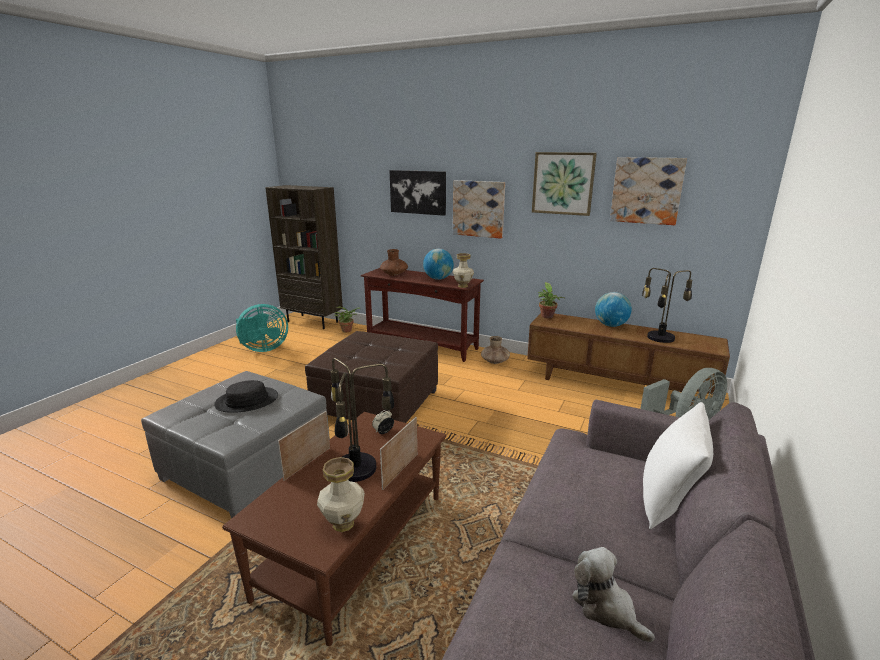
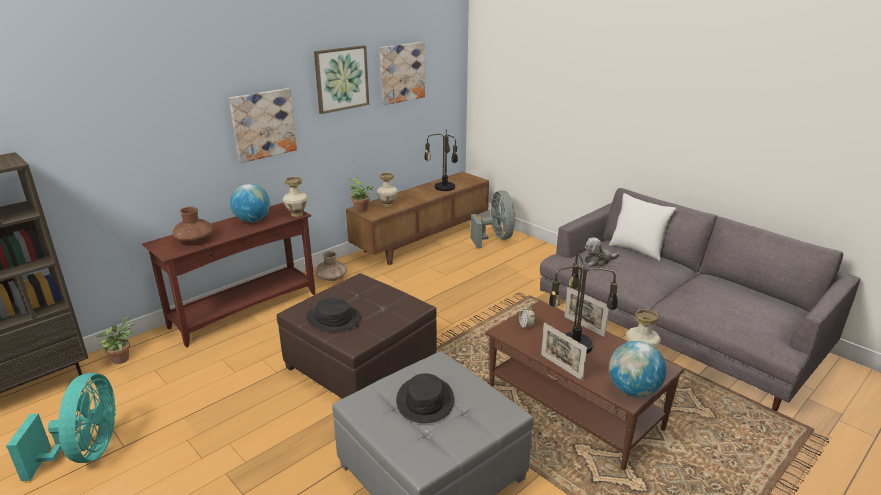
camera: 70 degrees left, 5 degrees up
picture [390,170,446,216] -> none
plush toy [572,547,655,642] -> plush toy moved to [584,238,619,266]
globe [595,292,632,327] -> globe moved to [609,341,667,397]
none -> black hat [306,298,361,331]
none -> vase [377,173,398,207]

